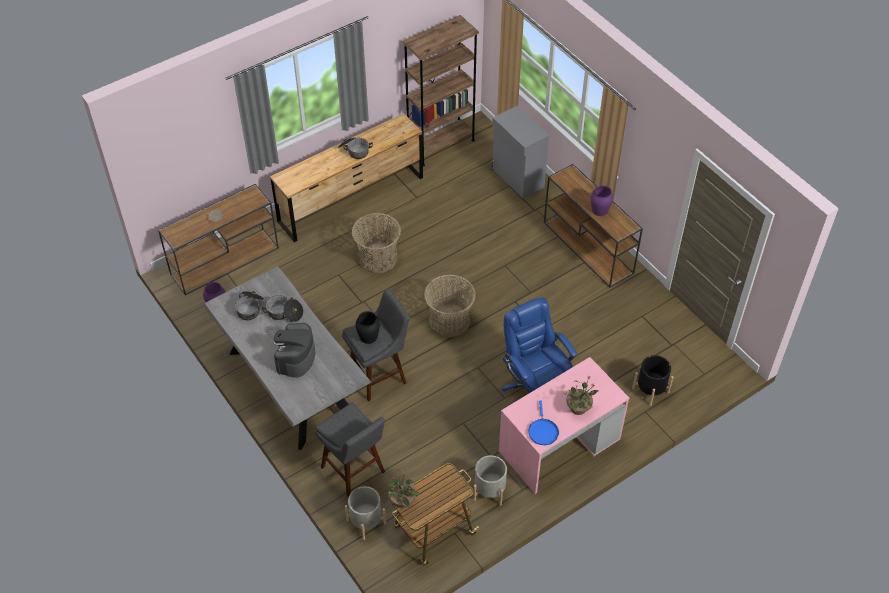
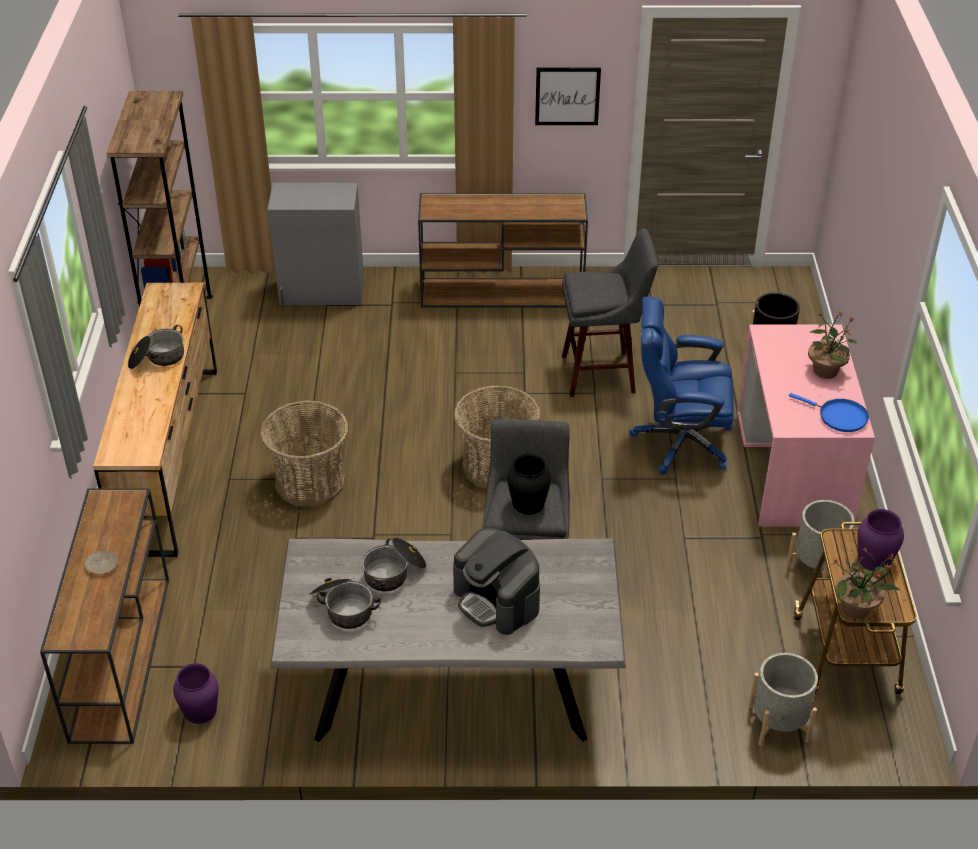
camera: 55 degrees left, 10 degrees down
grey stool [315,402,385,498] -> grey stool moved to [562,228,658,397]
purple vase [591,185,613,216] -> purple vase moved to [857,509,904,571]
none -> picture [535,67,601,125]

